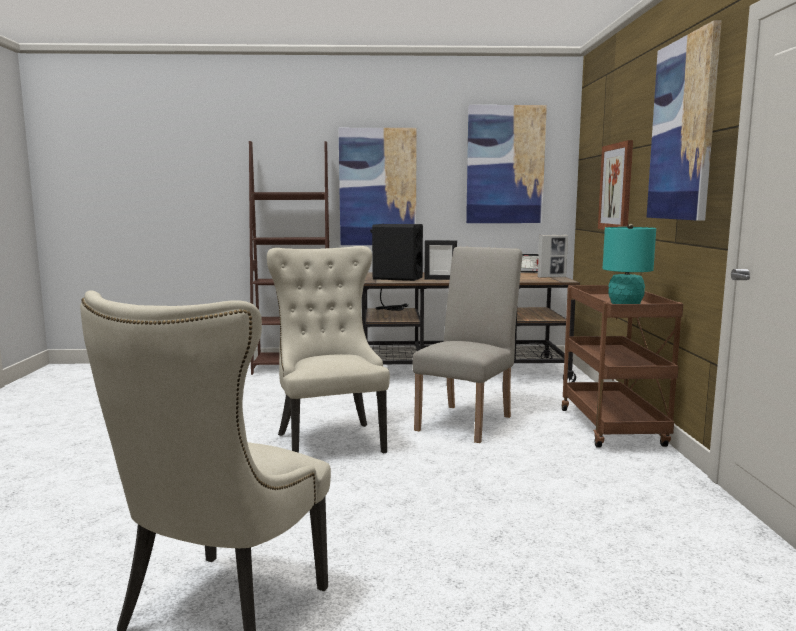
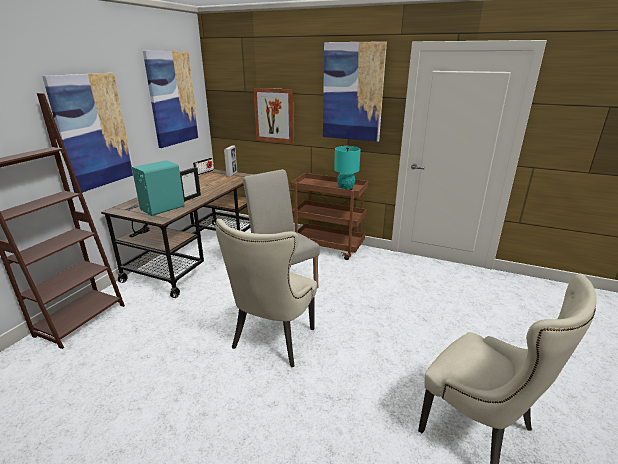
camera: 65 degrees left, 15 degrees up
beige chair [267,246,390,453] -> beige chair turned 75 degrees counterclockwise [215,219,317,367]
black speaker [370,224,423,281] -> turquoise speaker [132,160,185,216]

